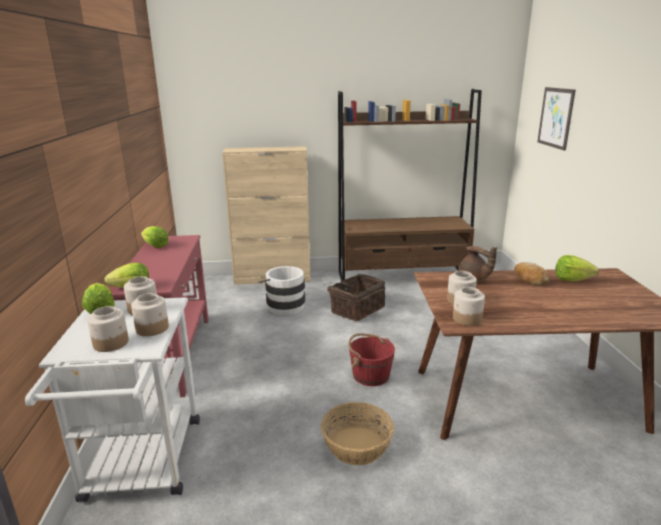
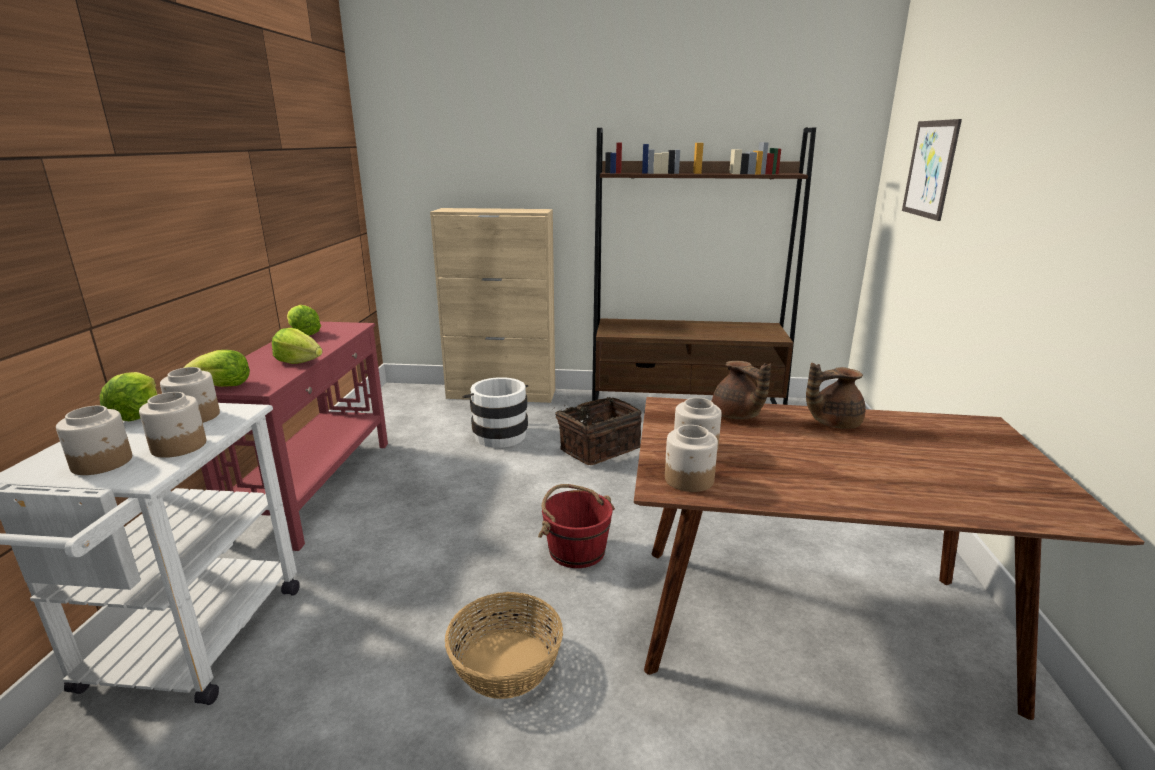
camera: 10 degrees right, 0 degrees up
bread [514,262,549,285] -> brown teapot [806,363,866,429]
lettuce [555,255,599,282] -> lettuce moved to [272,328,323,364]

